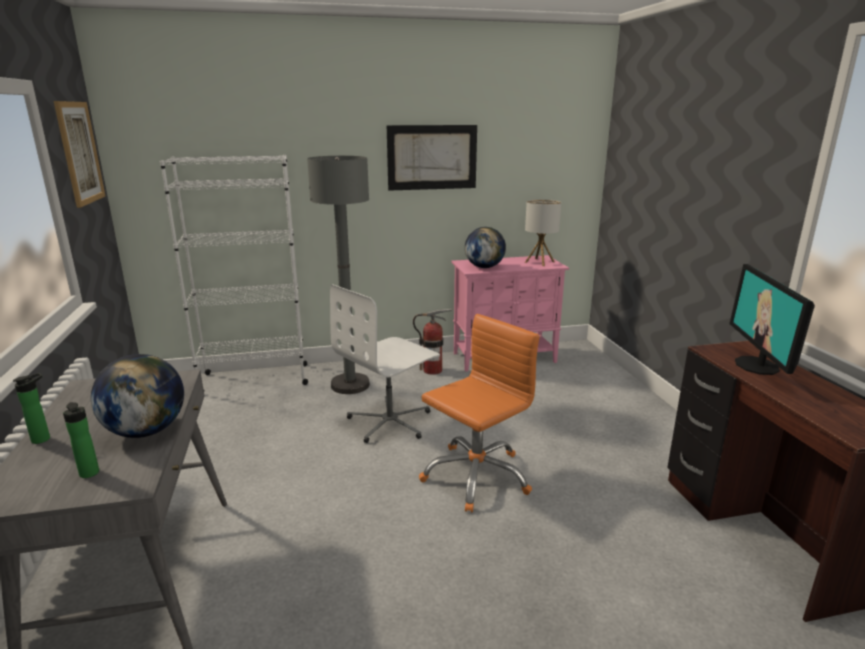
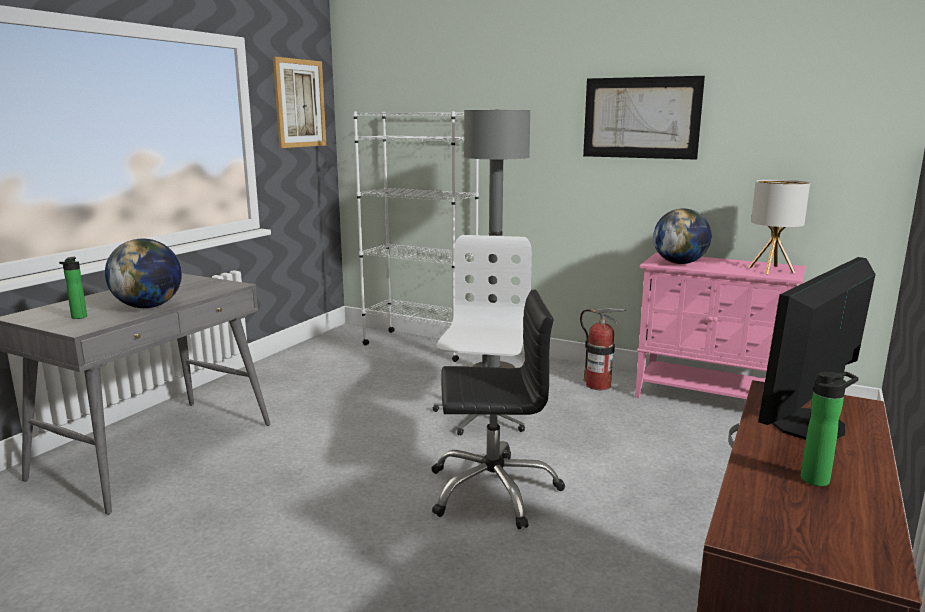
camera: 40 degrees right, 5 degrees down
bottle [13,373,50,444] -> bottle moved to [801,372,859,486]
white office chair [330,284,440,443] -> white office chair turned 105 degrees clockwise [433,235,532,435]
orange office chair [419,314,539,512] -> black office chair [432,289,565,529]

